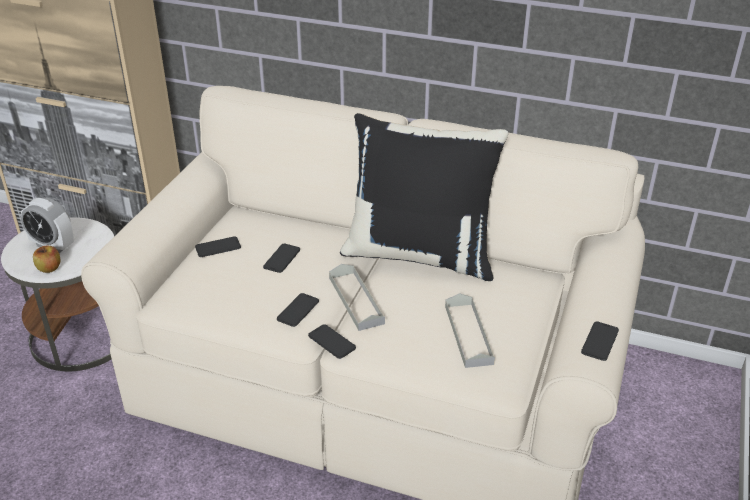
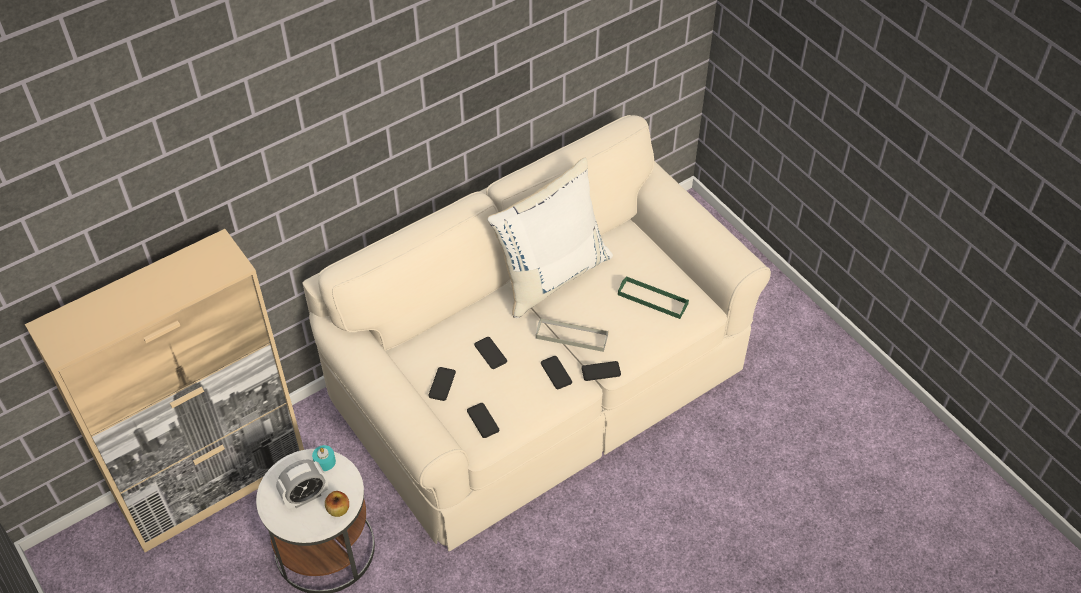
camera: 55 degrees left, 15 degrees up
black pillow [340,113,508,281] -> white pillow [487,158,613,318]
grey tray [445,293,495,368] -> green tray [618,276,689,319]
phone [581,321,619,361] -> phone moved to [467,403,499,438]
none -> turquoise candle [312,445,336,471]

